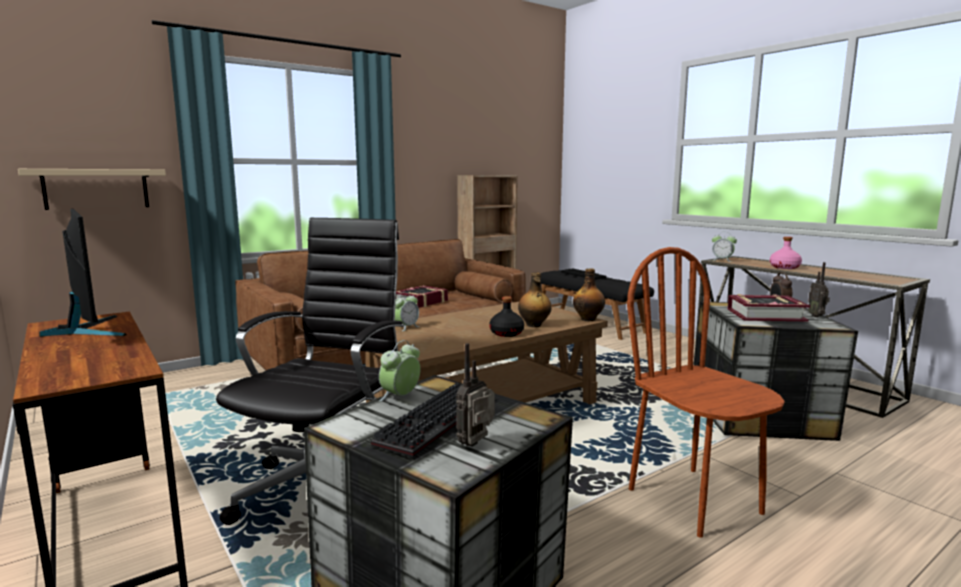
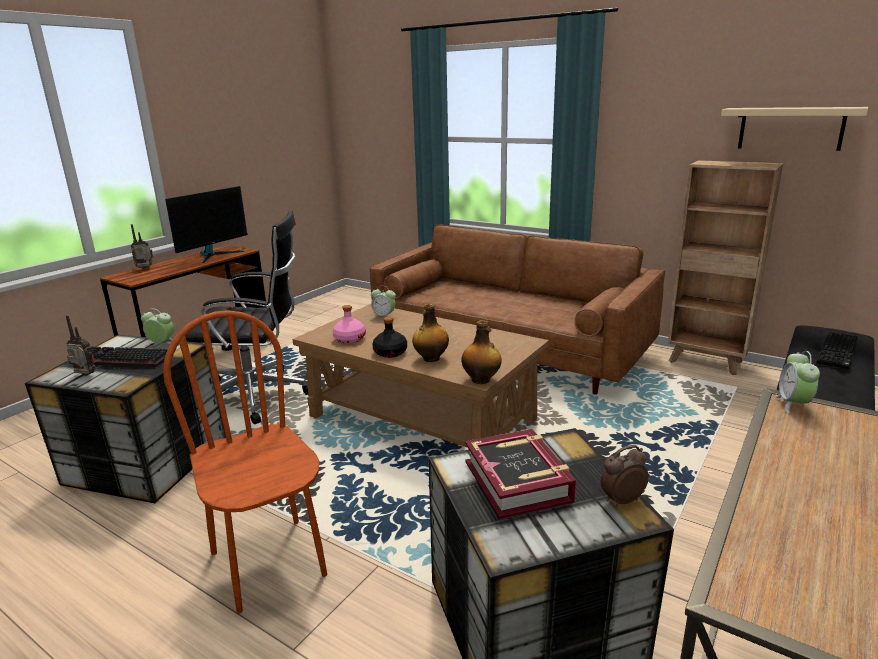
camera: 70 degrees right, 10 degrees up
beige shelf [18,169,166,210] -> beige shelf moved to [721,107,868,151]
book [396,285,448,308] -> none
brown chair [627,247,785,538] -> brown chair turned 75 degrees counterclockwise [163,310,327,614]
pink bottle [770,237,802,269] -> pink bottle moved to [333,305,366,344]
radio [808,262,830,317] -> radio moved to [131,224,154,269]

